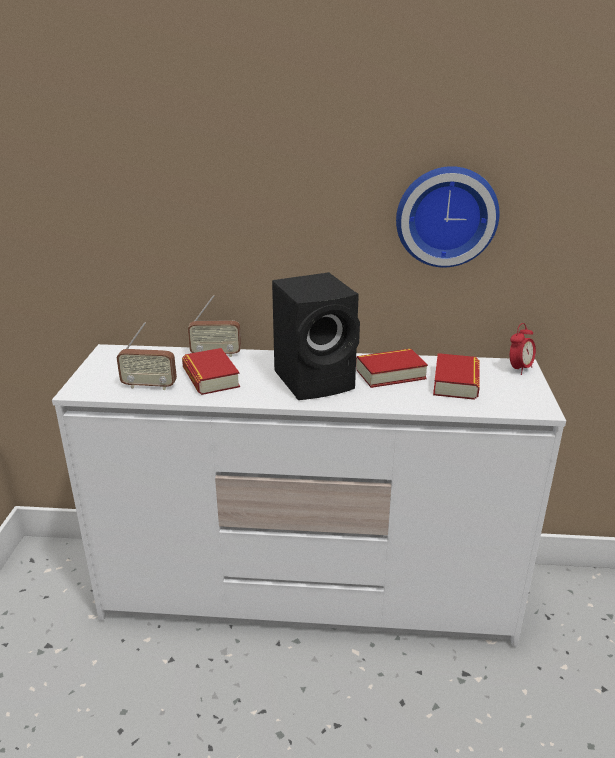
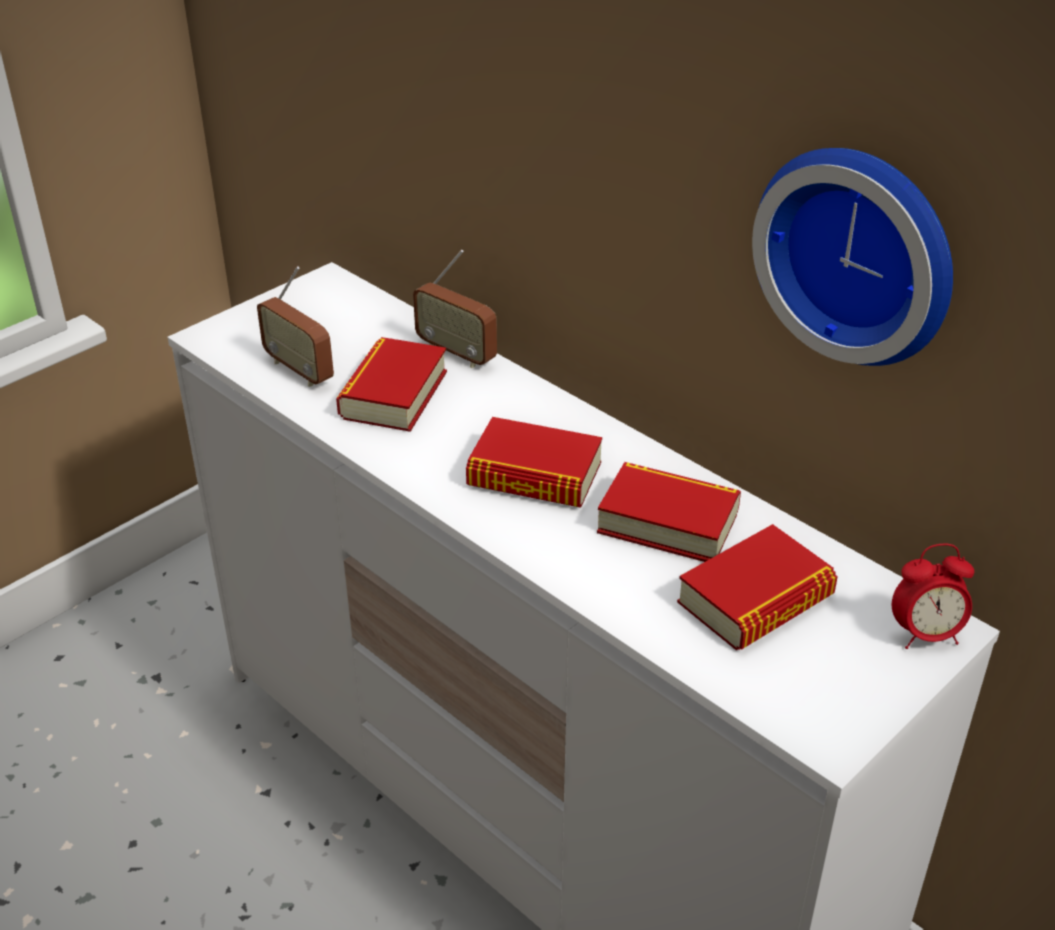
camera: 40 degrees right, 10 degrees up
black speaker [272,272,360,400] -> book [466,417,602,508]

